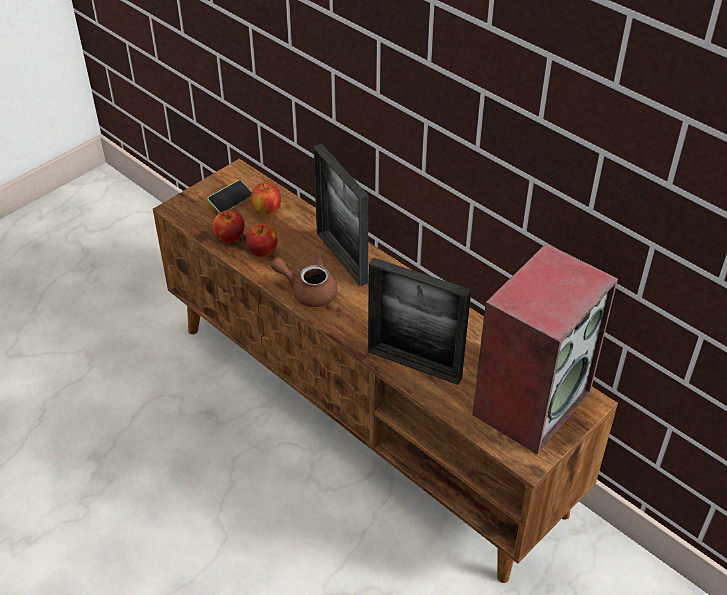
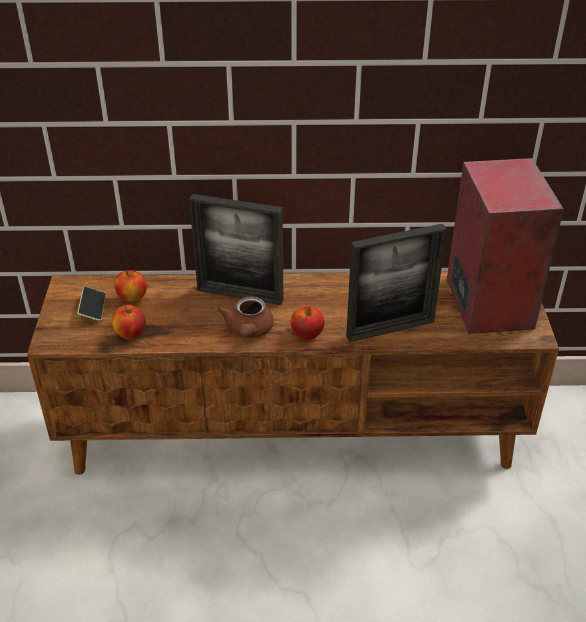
camera: 45 degrees left, 5 degrees down
apple [246,224,278,257] -> apple moved to [291,305,325,340]
brown teapot [271,253,338,307] -> brown teapot turned 60 degrees counterclockwise [217,296,273,338]

